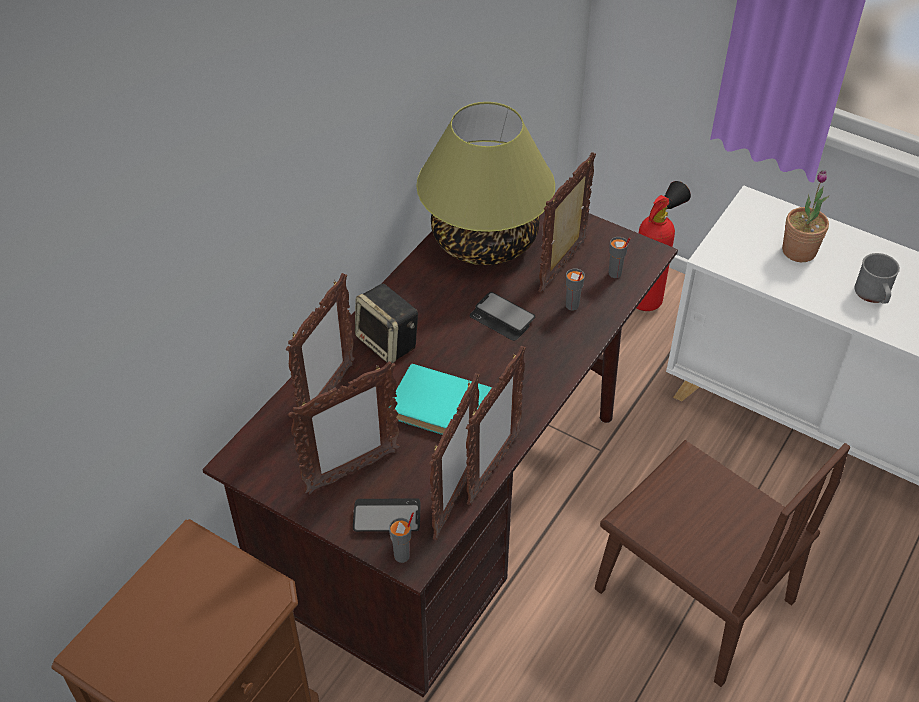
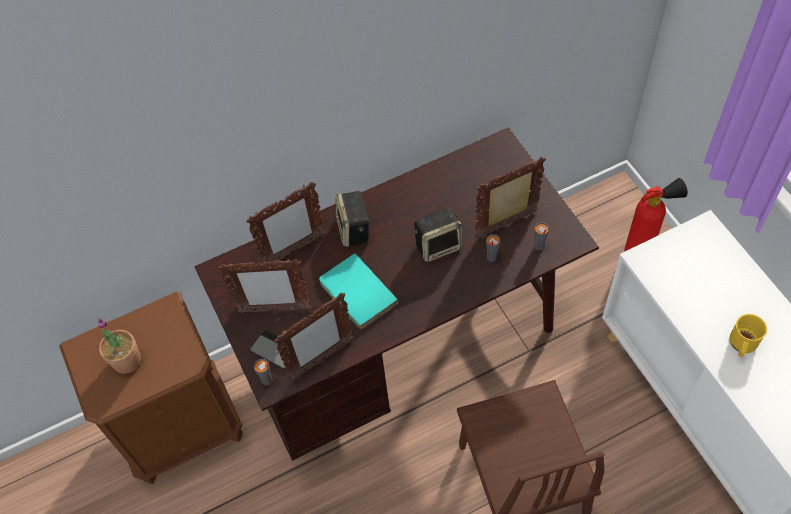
camera: 35 degrees right, 10 degrees up
table lamp [416,102,555,265] -> none
picture frame [466,345,526,505] -> none
phone [470,292,535,341] -> speaker [414,208,462,262]
potted plant [782,170,829,262] -> potted plant moved to [98,318,141,374]
grey mug [855,253,900,304] -> yellow mug [729,314,767,357]

